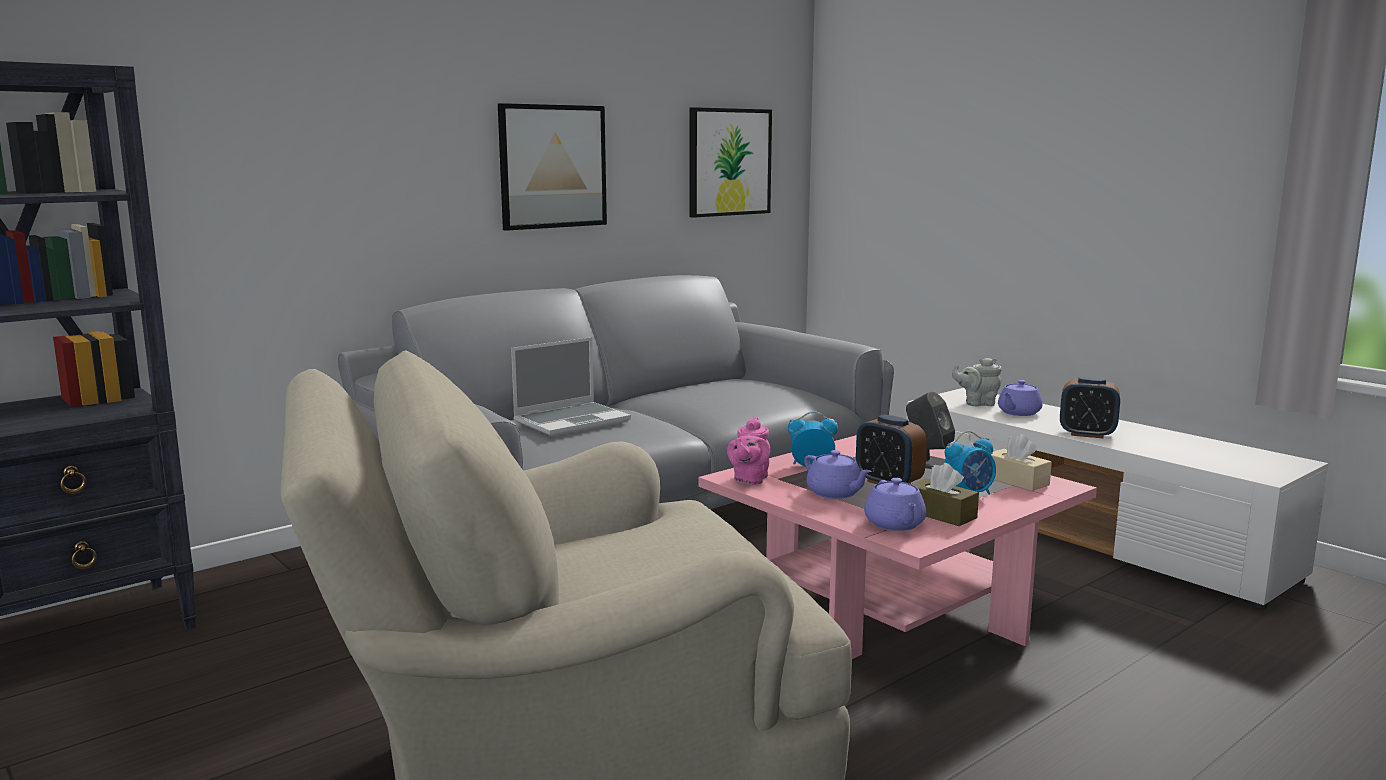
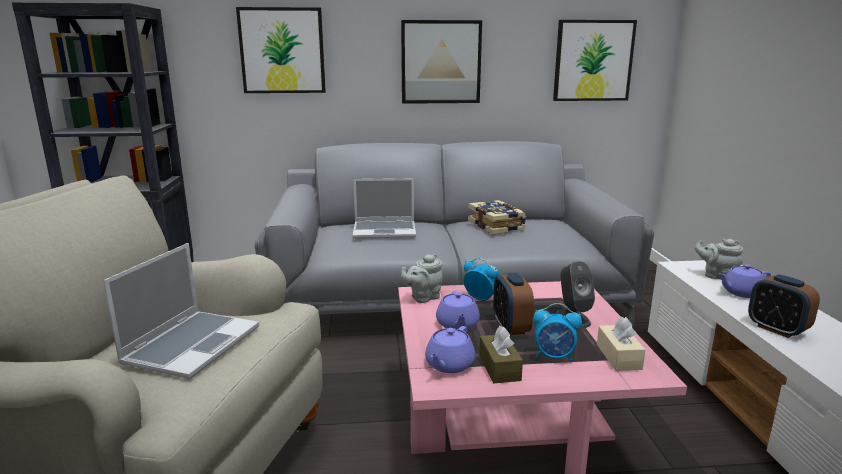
camera: 35 degrees right, 5 degrees up
pink teapot [727,417,770,485] -> grey teapot [401,254,443,303]
none -> laptop [103,243,259,379]
none -> picture [236,7,326,93]
none -> book [468,200,526,235]

